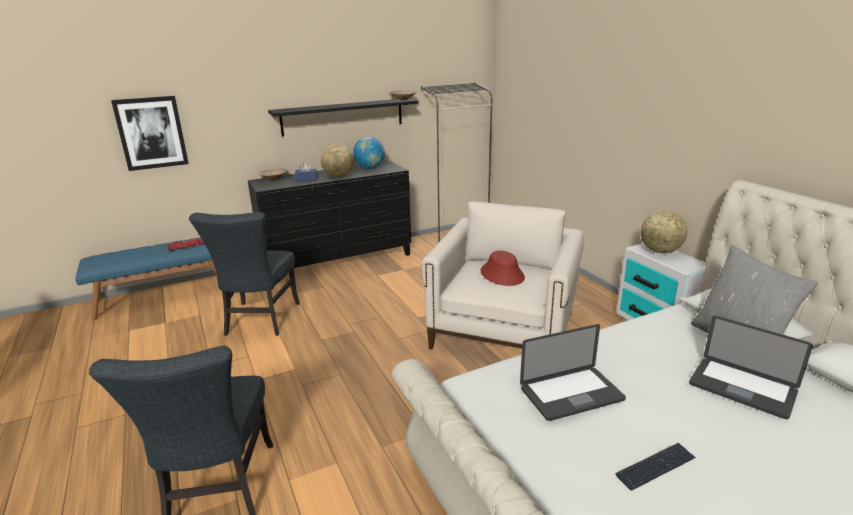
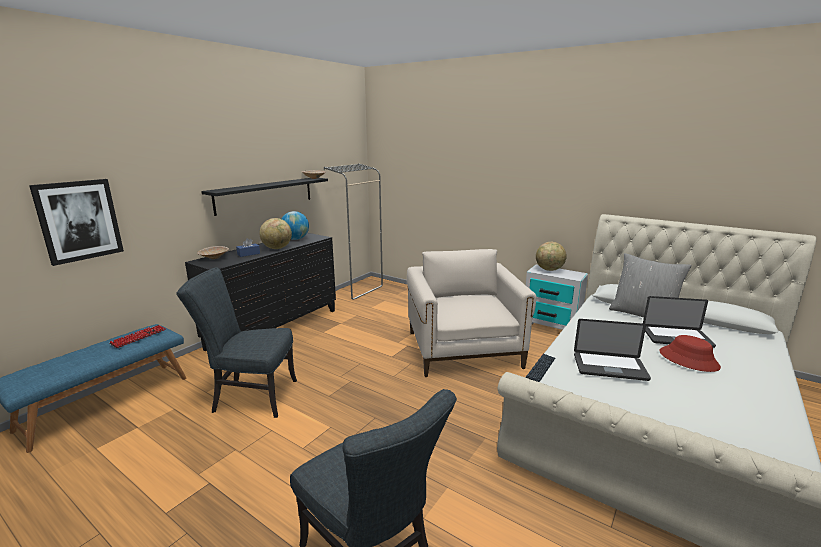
camera: 30 degrees left, 5 degrees down
grey chair [189,212,300,336] -> grey chair turned 120 degrees clockwise [176,267,297,418]
red hat [480,250,525,286] -> red hat moved to [659,335,721,372]
laptop [520,324,626,421] -> laptop turned 60 degrees clockwise [574,319,651,381]
keyboard [616,443,696,491] -> keyboard moved to [526,354,555,382]

